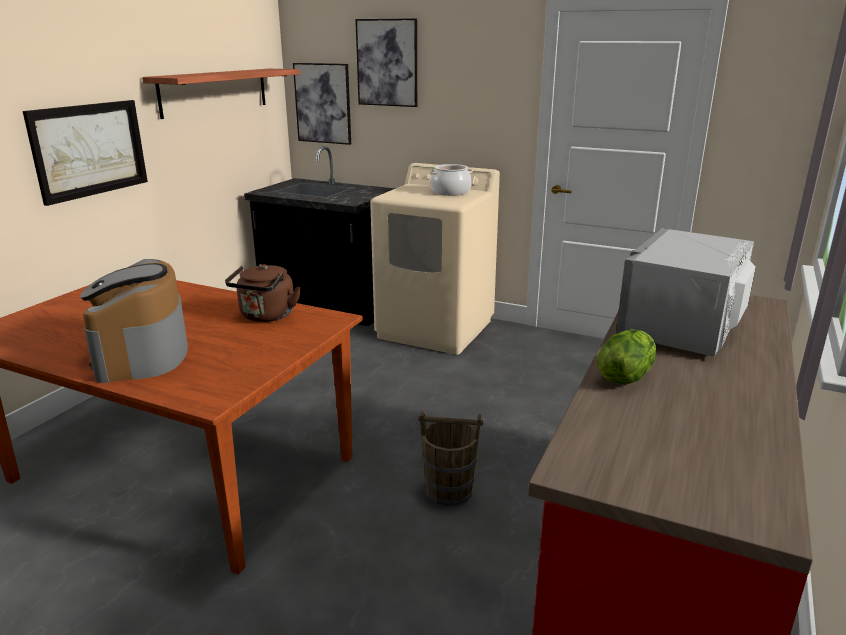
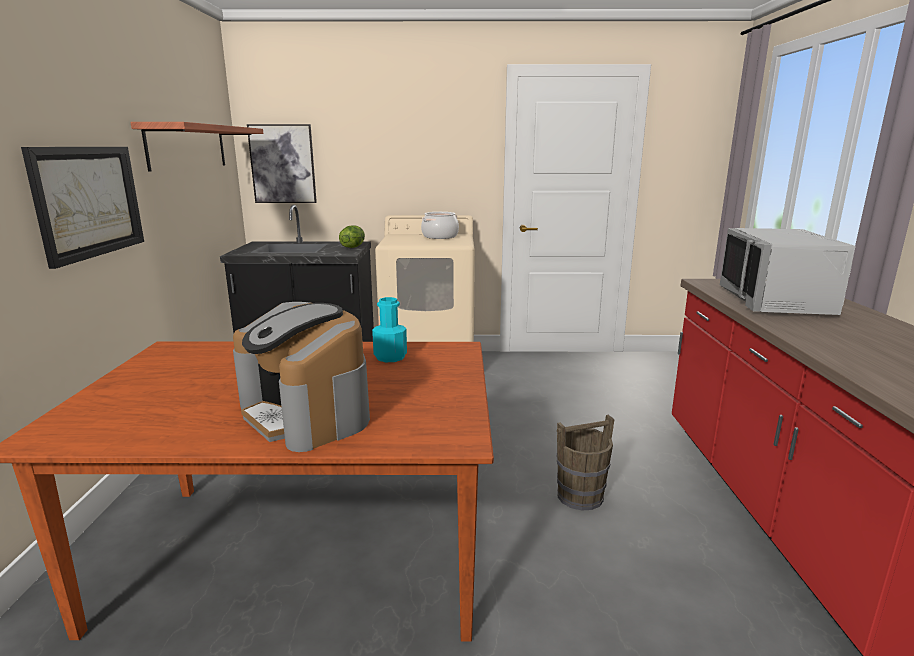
camera: 25 degrees left, 5 degrees down
brown kettle [225,264,301,322] -> turquoise bottle [372,297,407,362]
picture [355,18,417,107] -> none
lettuce [597,329,656,384] -> lettuce moved to [339,225,365,248]

